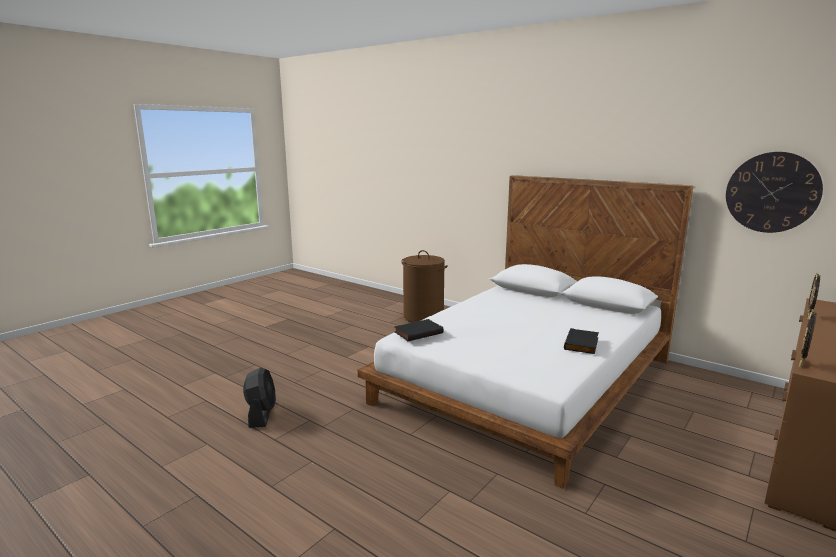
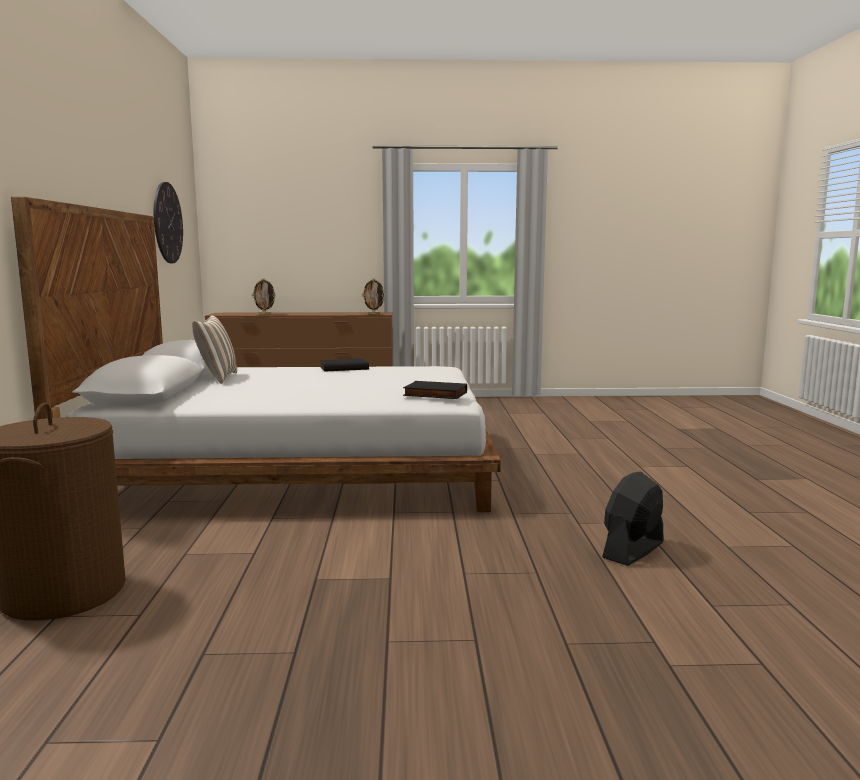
camera: 130 degrees left, 5 degrees down
none -> pillow [192,315,237,384]

